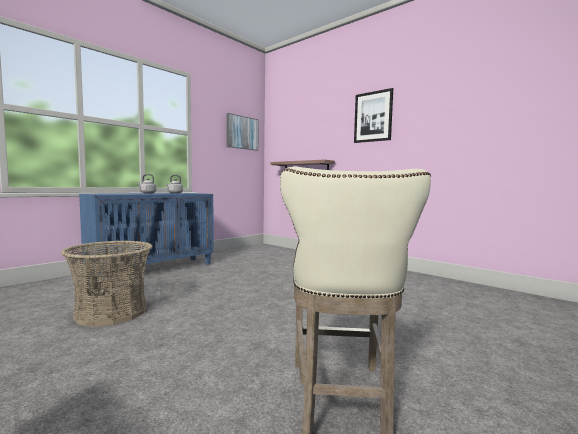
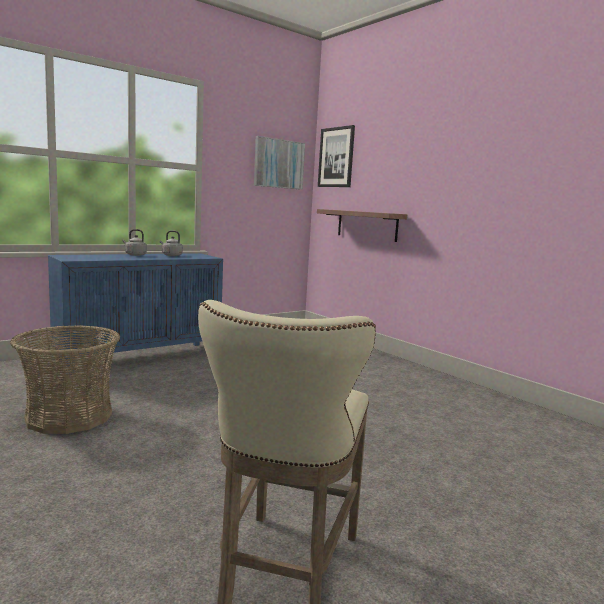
camera: 10 degrees right, 5 degrees up
picture [354,88,393,143] -> picture moved to [318,125,355,187]

